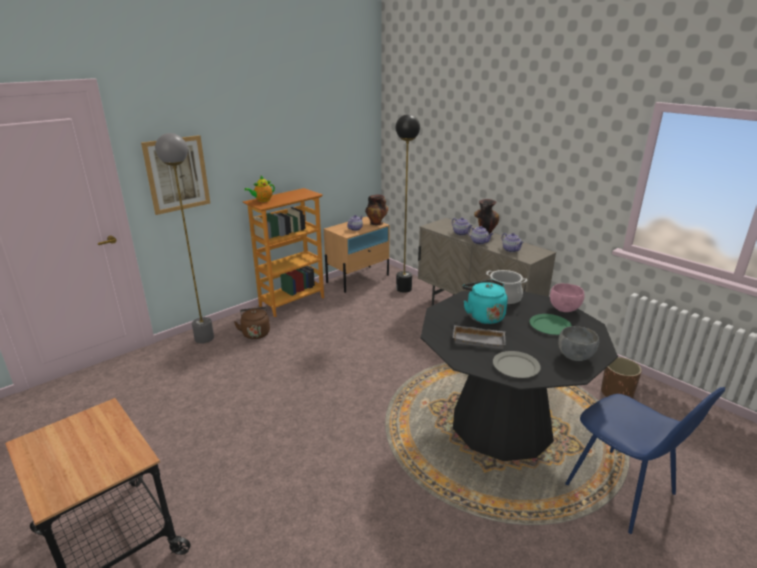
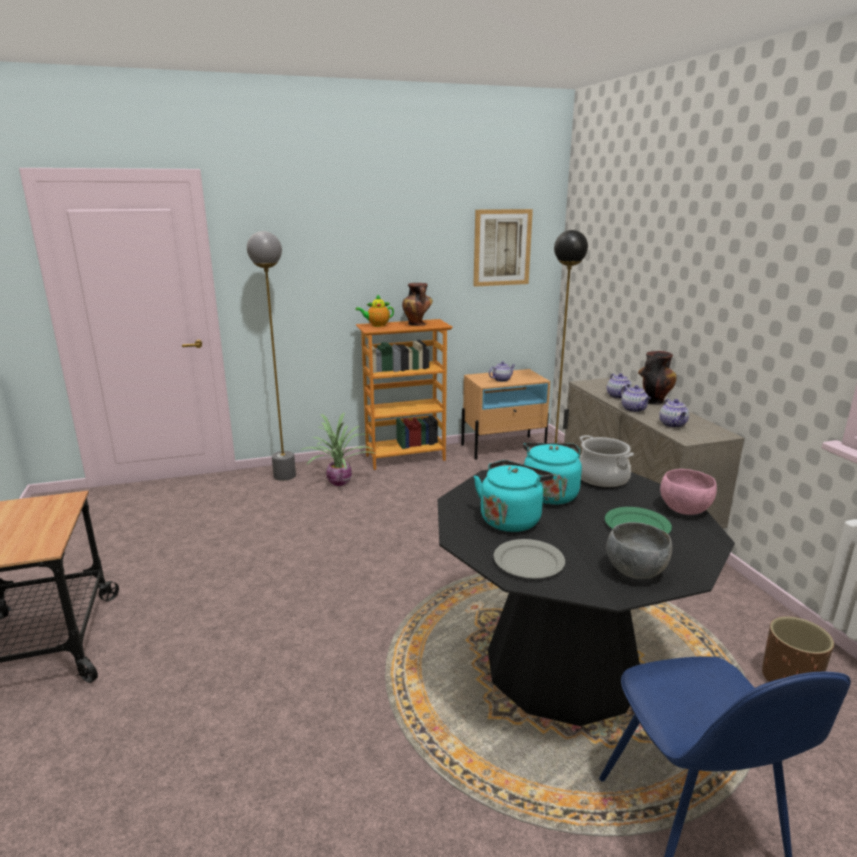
camera: 25 degrees right, 5 degrees down
picture [141,135,210,215] -> picture moved to [473,209,533,287]
brown kettle [234,307,270,339] -> potted plant [300,412,378,486]
vase [365,194,388,225] -> vase moved to [402,283,433,326]
grey tray [452,325,506,349] -> turquoise kettle [474,460,553,532]

